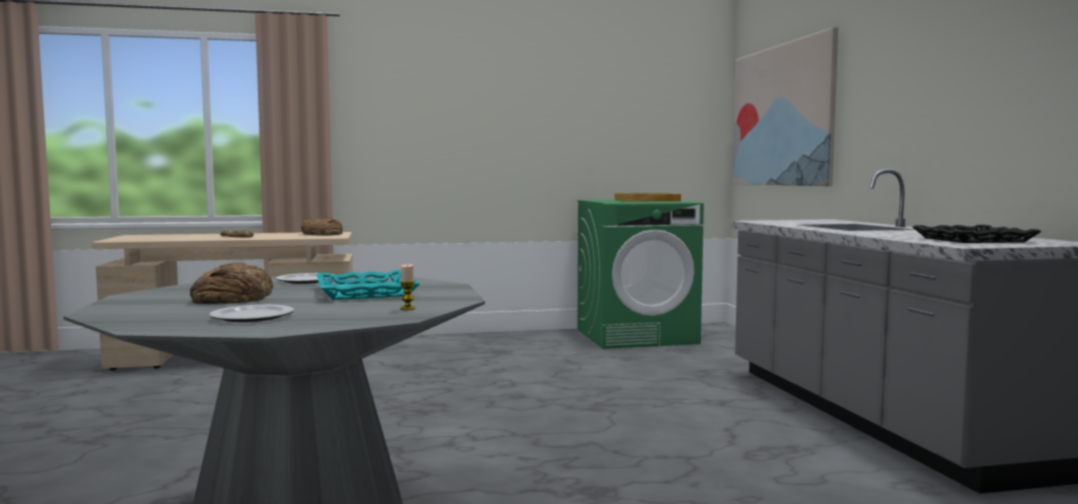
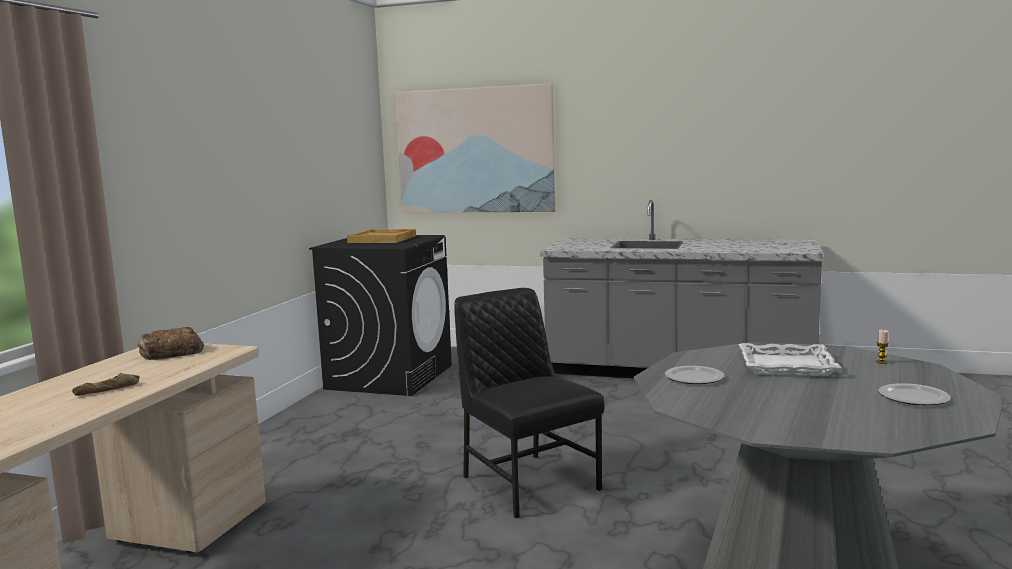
camera: 60 degrees left, 5 degrees up
bread [190,263,273,304] -> none
turquoise tray [316,270,421,300] -> white tray [739,343,842,376]
green washing machine [577,200,704,349] -> black washing machine [309,235,452,396]
black tray [913,225,1042,243] -> none
none -> black chair [455,288,604,518]

